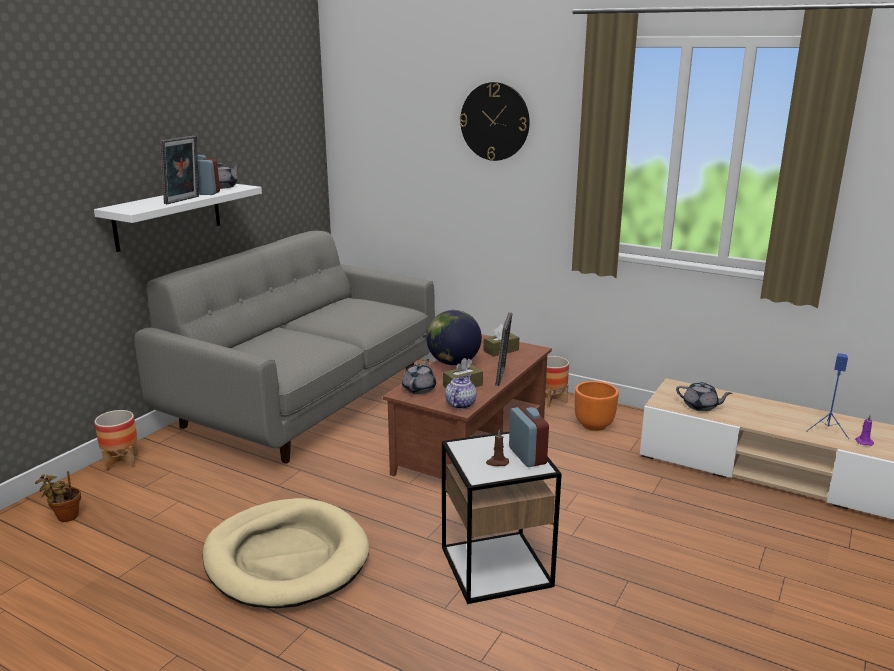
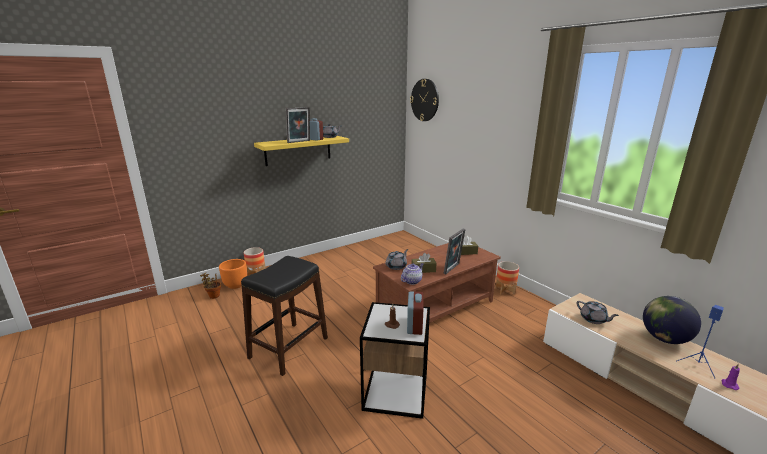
camera: 25 degrees right, 0 degrees up
white shelf [94,184,262,252] -> yellow shelf [254,136,349,166]
grey sofa [134,231,435,464] -> none
beige dog bed [202,498,369,608] -> black stool [241,256,328,376]
globe [426,310,482,365] -> globe moved to [643,296,701,344]
wall clock [460,82,530,161] -> wall clock moved to [410,79,439,121]
orange planter [575,381,619,431] -> orange planter moved to [219,259,247,289]

